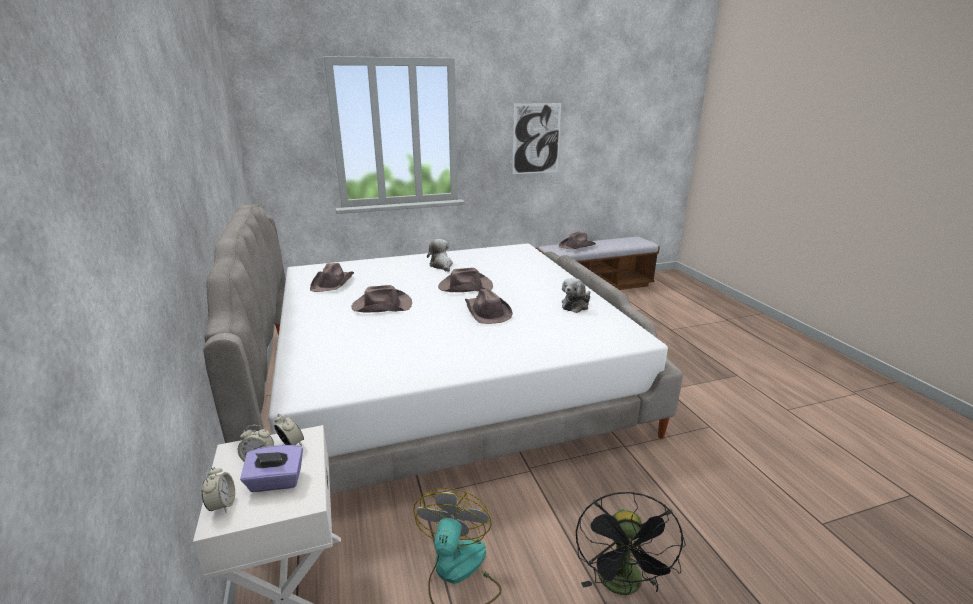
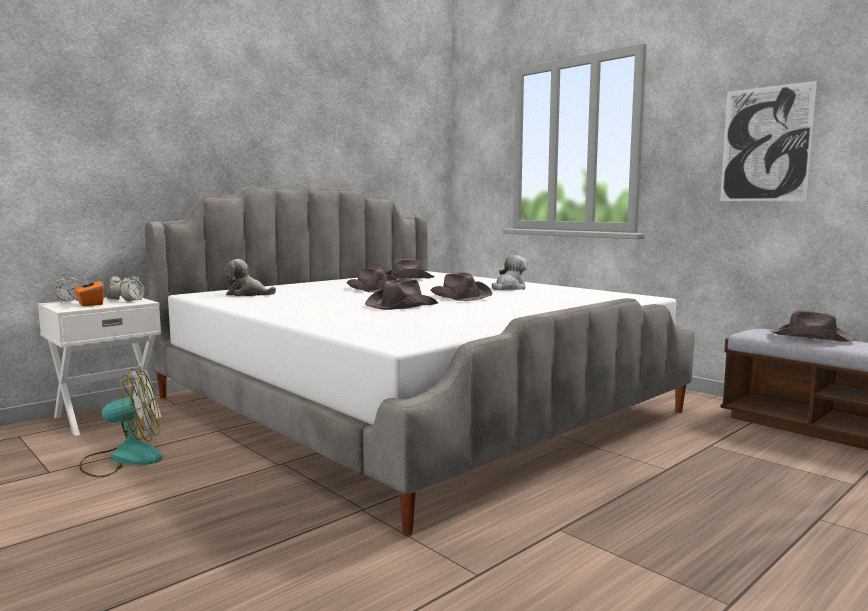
camera: 65 degrees right, 15 degrees down
purple tissue box [240,445,303,492] -> orange tissue box [74,275,104,306]
plush toy [562,278,590,313] -> plush toy moved to [224,259,276,296]
black fan [576,492,686,595] -> none

